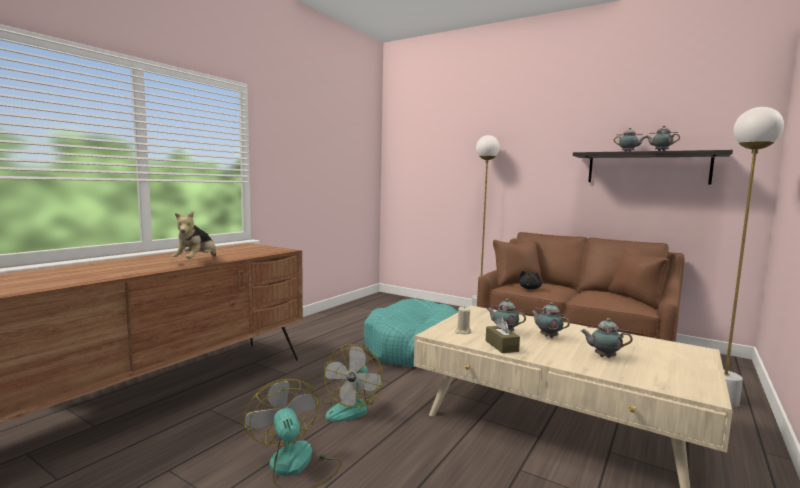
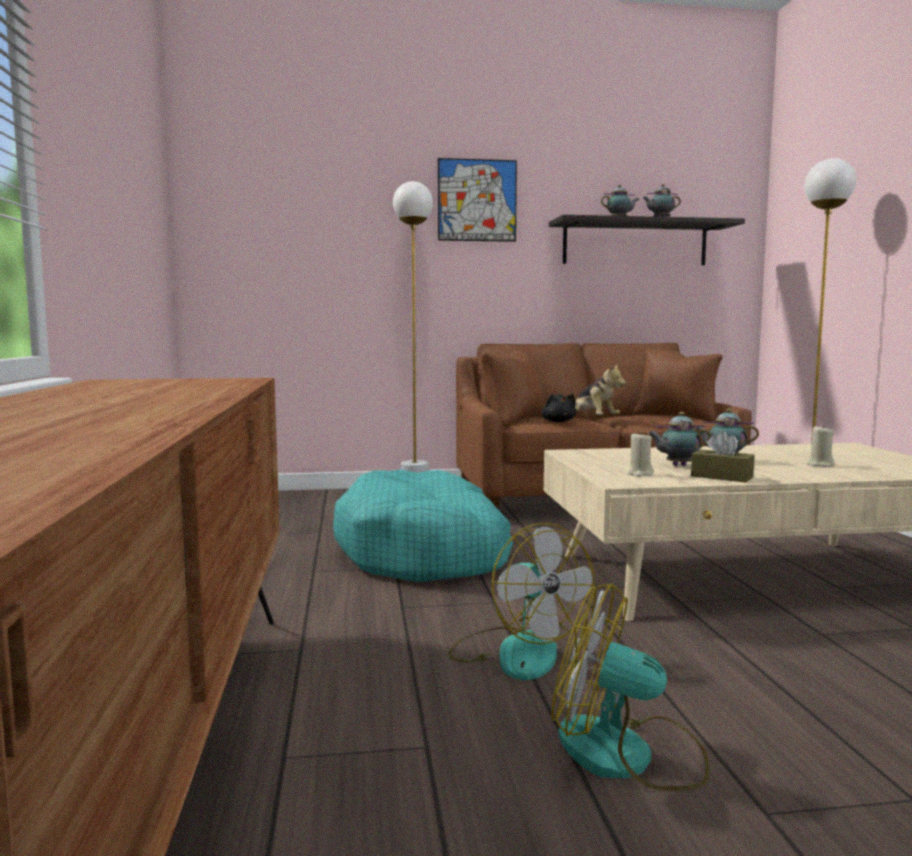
camera: 40 degrees left, 0 degrees up
plush toy [172,211,216,259] -> plush toy moved to [575,363,626,415]
teapot [581,318,633,358] -> beige candle [807,426,835,467]
none -> picture [438,158,517,242]

